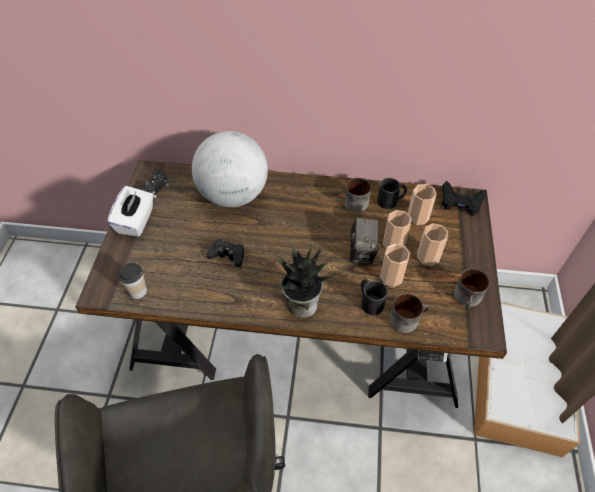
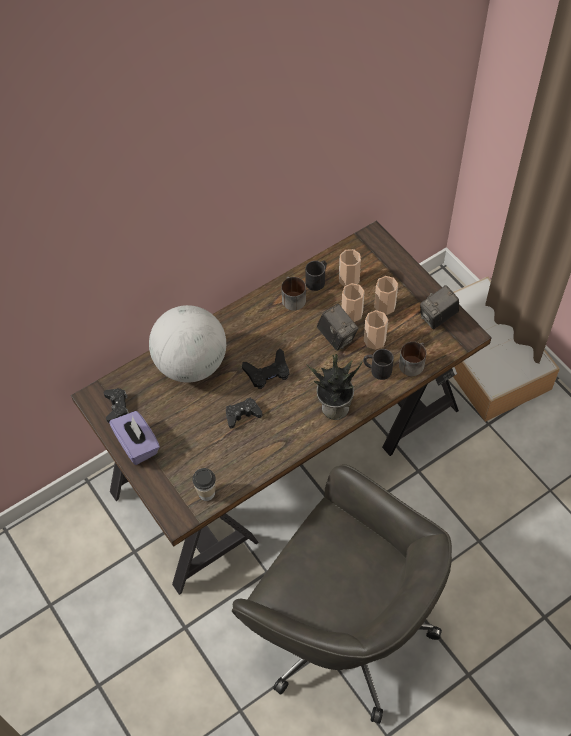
camera: 40 degrees left, 5 degrees up
white tissue box [107,186,154,237] -> purple tissue box [109,411,160,465]
black game controller [442,181,487,216] -> black game controller moved to [242,349,289,389]
mug [454,269,489,308] -> camera [420,285,459,330]

